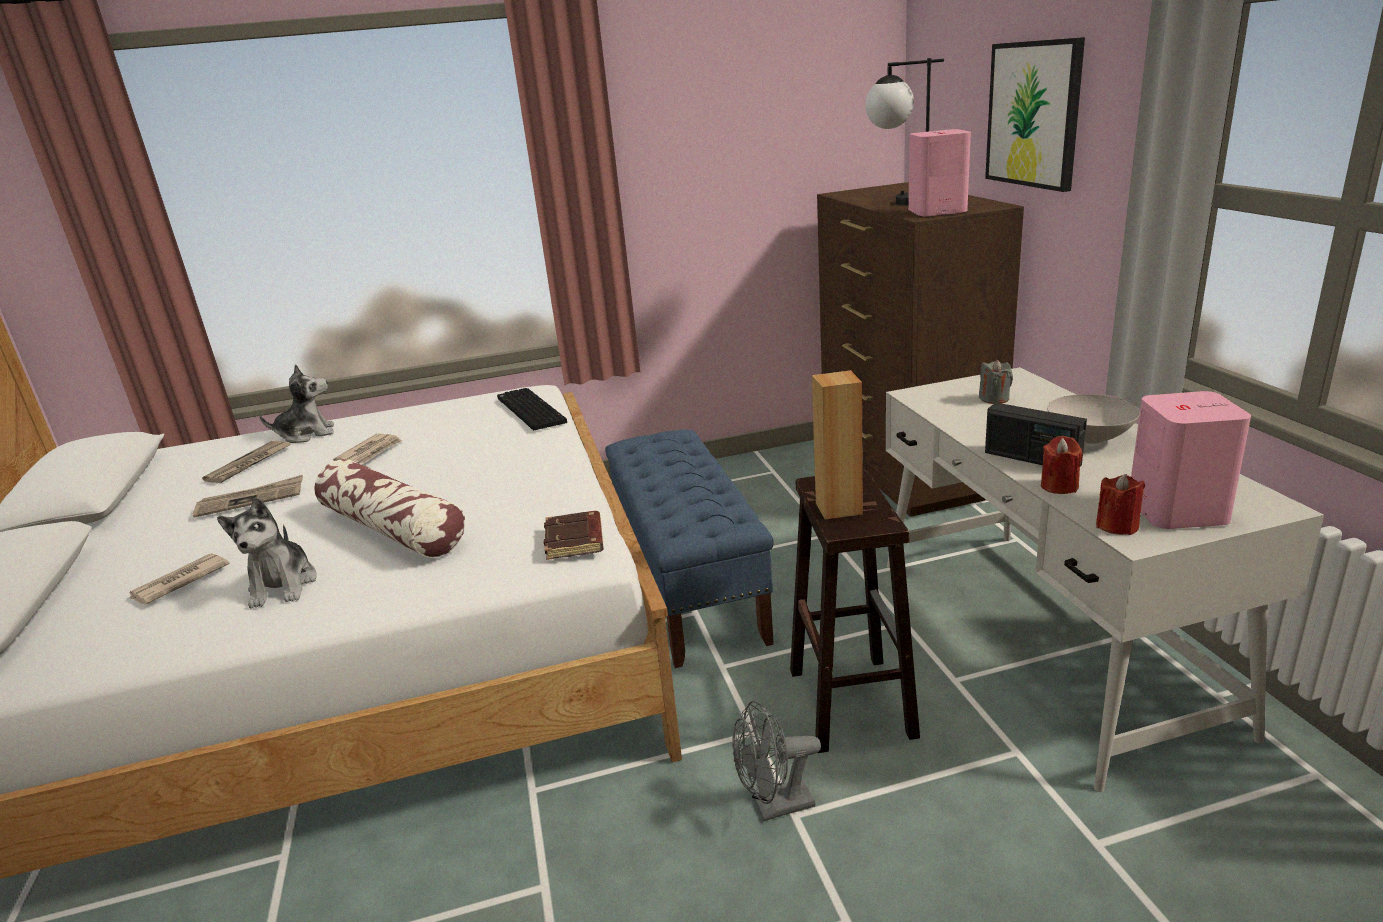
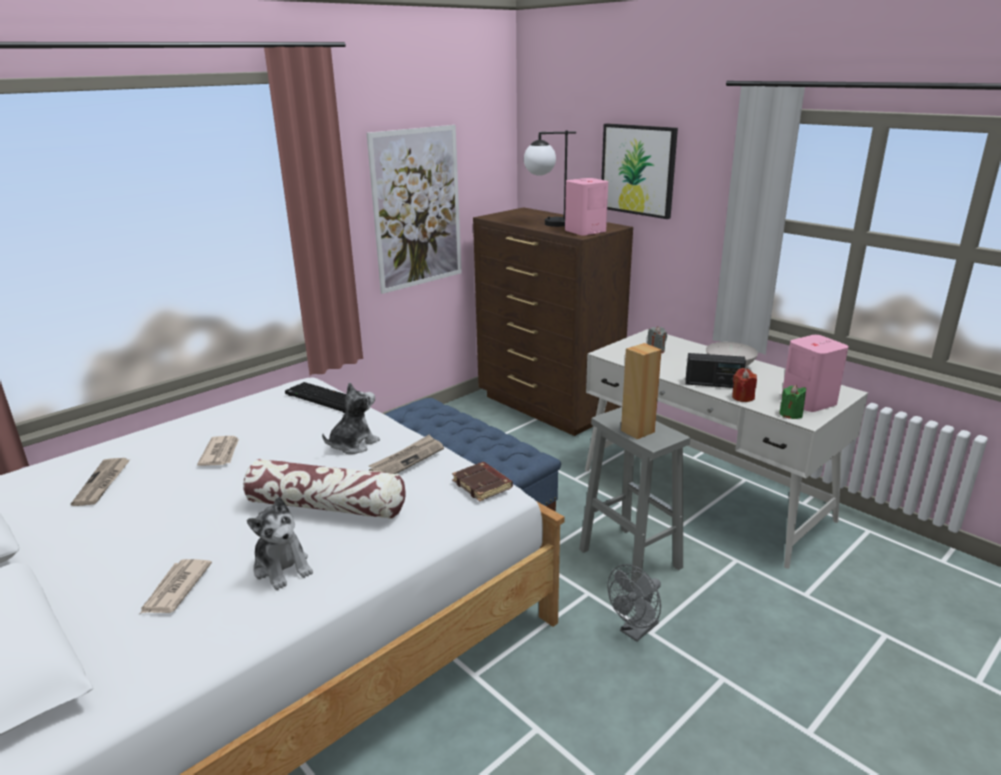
camera: 30 degrees left, 0 degrees up
newspaper [193,475,303,517] -> newspaper moved to [369,434,444,474]
plush toy [259,364,334,443] -> plush toy moved to [322,382,380,454]
brown stool [790,470,920,753] -> grey stool [579,407,690,589]
red candle [1096,474,1145,535] -> green candle [779,385,806,419]
none -> picture [367,125,462,294]

